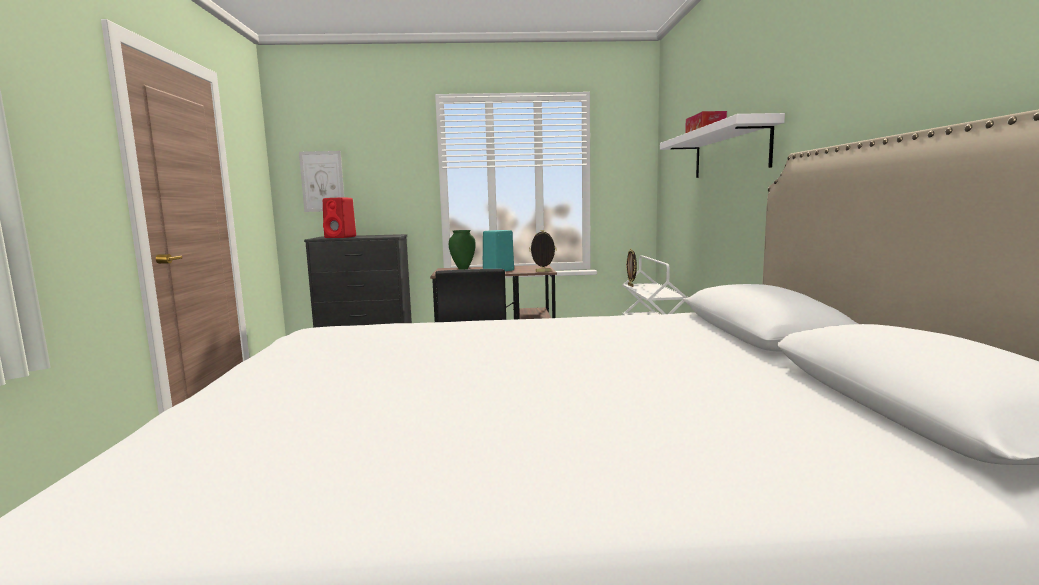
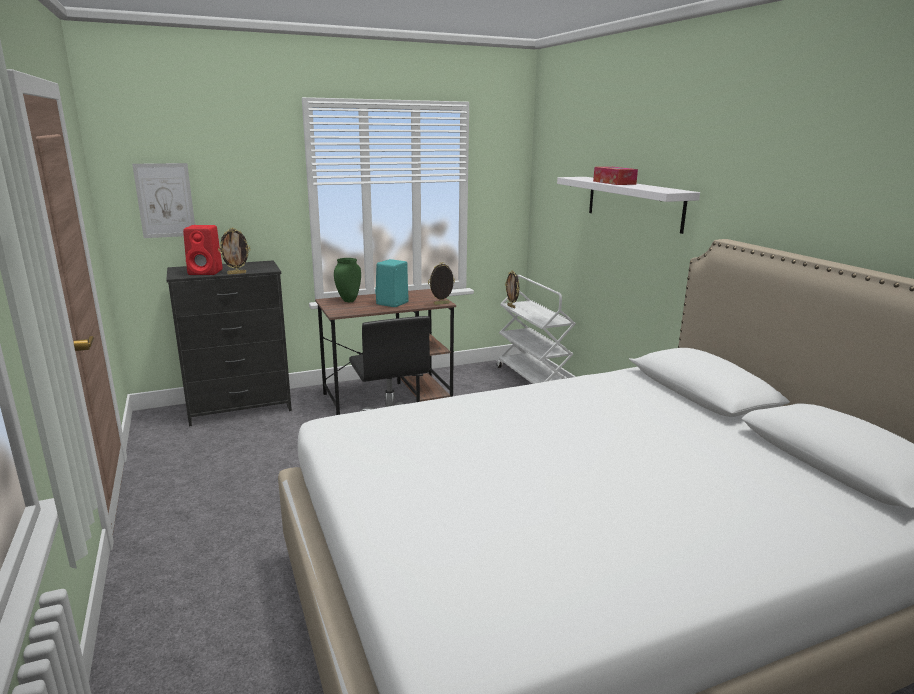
camera: 20 degrees left, 10 degrees up
none -> picture frame [218,228,251,274]

